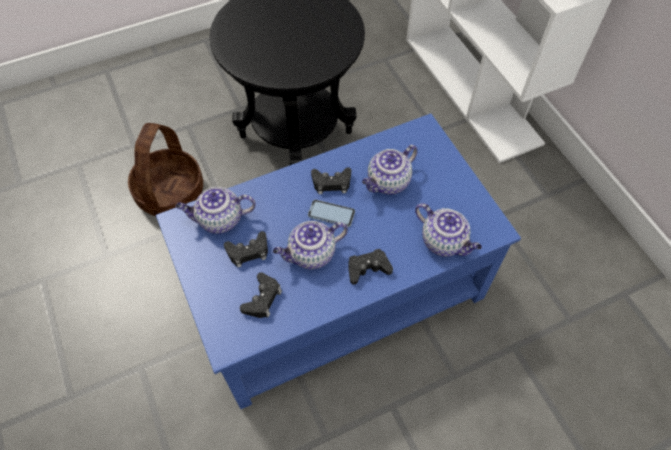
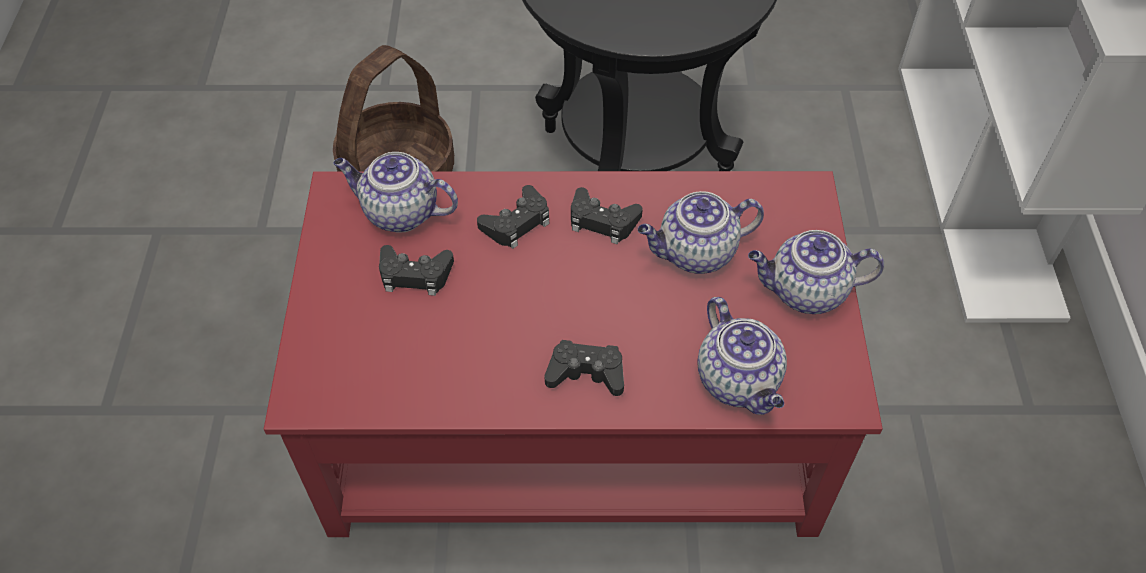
camera: 25 degrees right, 5 degrees down
blue coffee table [156,113,521,409] -> red coffee table [264,171,883,537]
black game controller [240,272,282,318] -> black game controller moved to [477,185,550,249]
teapot [273,221,348,269] -> teapot moved to [748,230,884,314]
phone [308,200,355,227] -> none

